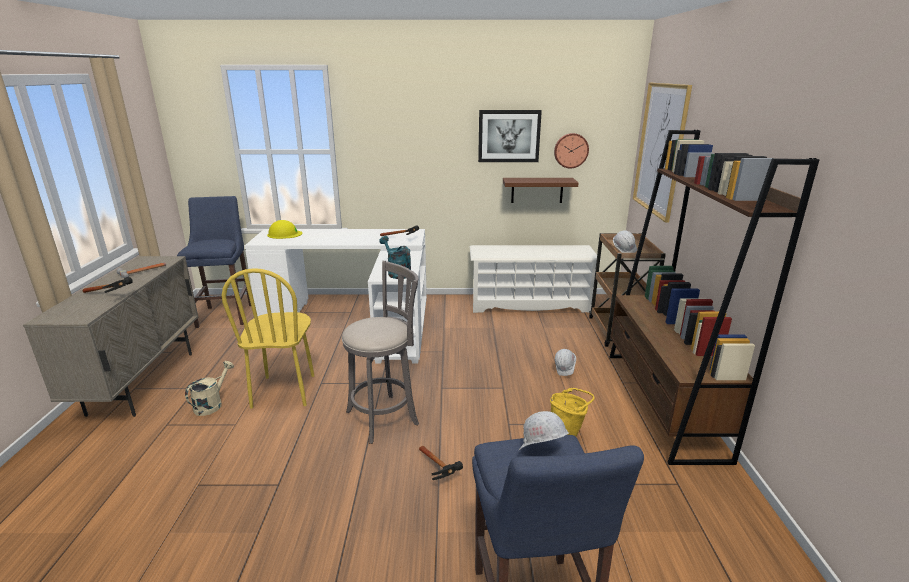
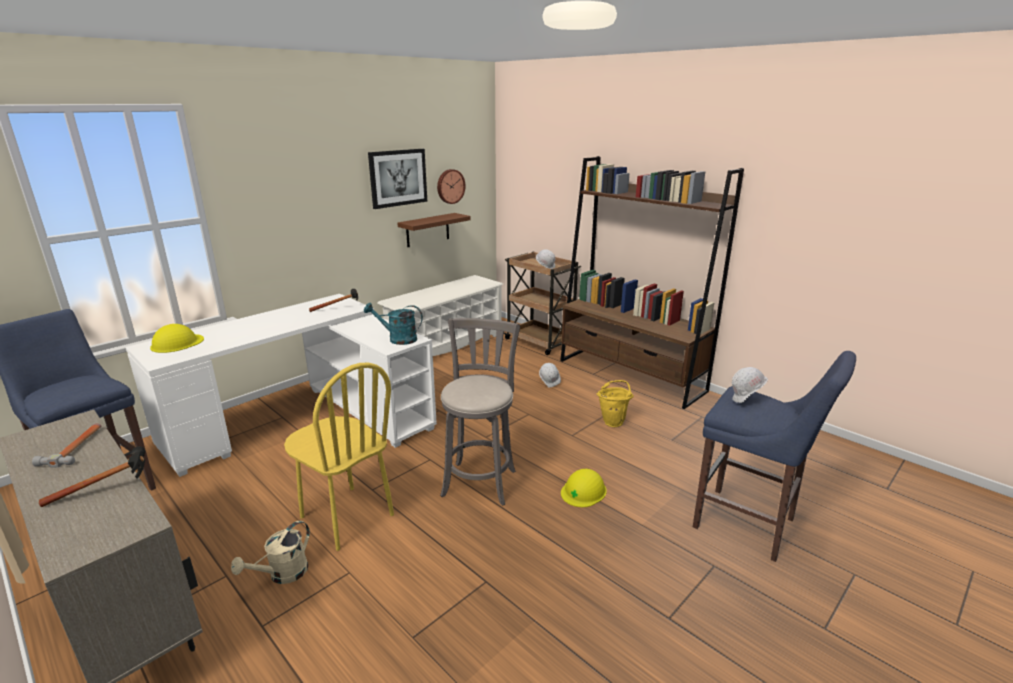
camera: 45 degrees left, 0 degrees up
beige watering can [185,361,234,416] -> beige watering can turned 120 degrees counterclockwise [231,521,310,584]
hammer [419,446,463,480] -> yellow hard hat [561,469,607,507]
picture [633,83,692,223] -> none

